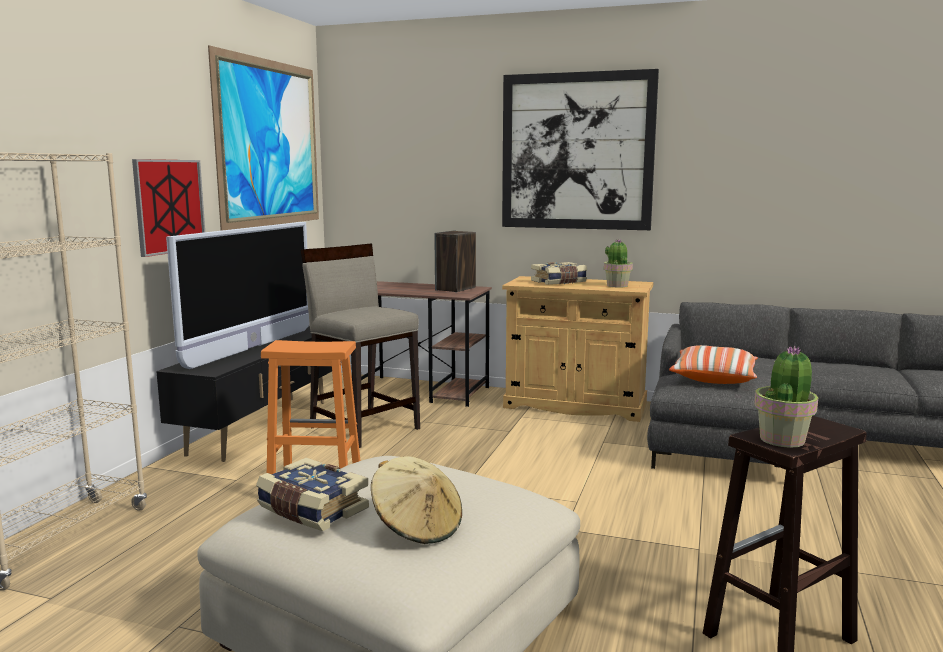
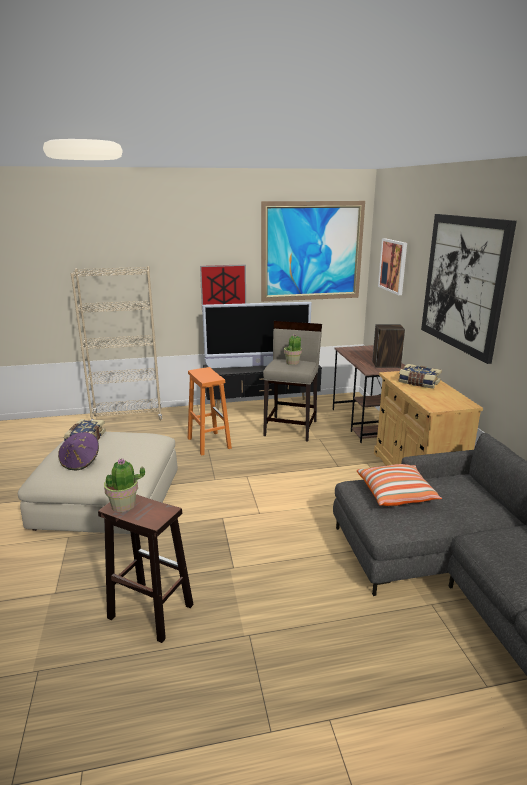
camera: 60 degrees right, 10 degrees up
beige hat [371,456,462,544] -> purple hat [58,432,99,470]
potted plant [604,239,633,288] -> potted plant moved to [284,334,302,365]
none -> picture [378,238,407,295]

